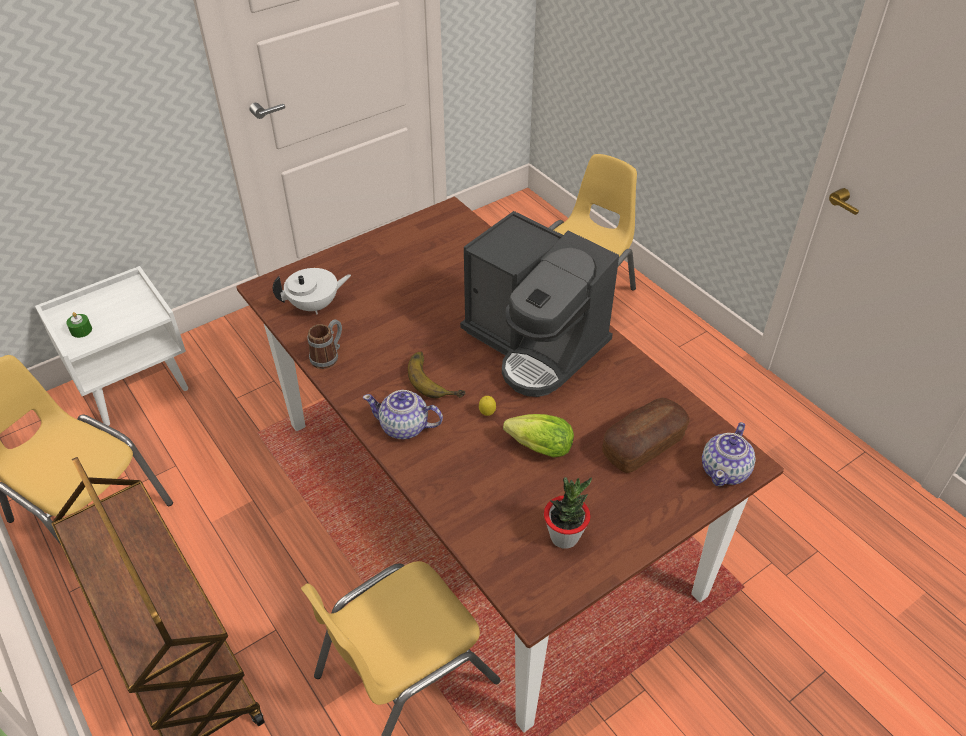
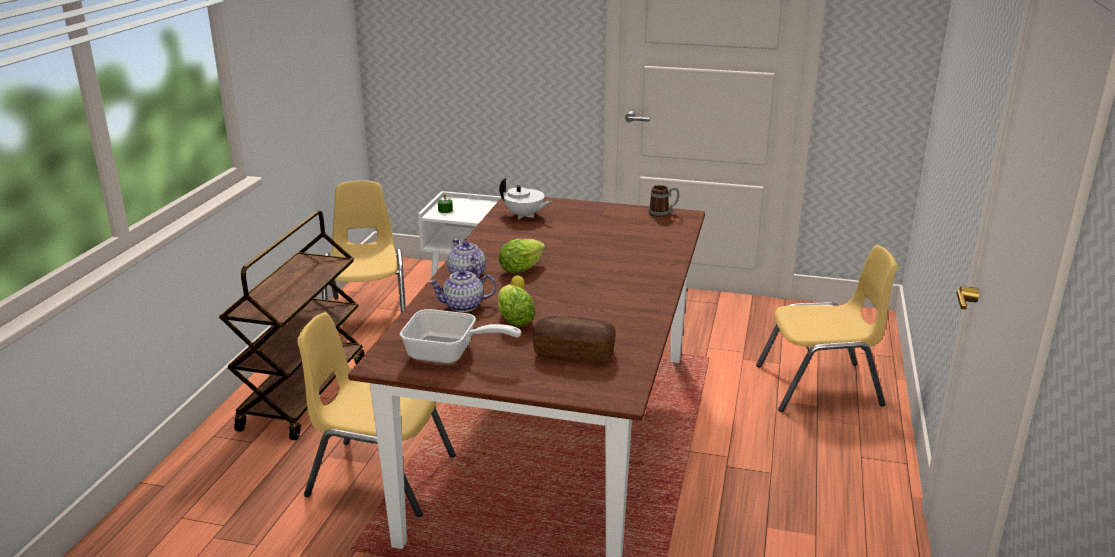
camera: 50 degrees right, 20 degrees down
mug [307,319,342,369] -> mug moved to [648,185,680,218]
banana [408,352,466,398] -> lettuce [498,239,545,273]
coffee machine [460,211,619,397] -> none
potted plant [544,477,592,549] -> frying pan [400,309,521,363]
teapot [702,422,756,486] -> teapot moved to [428,269,497,312]

